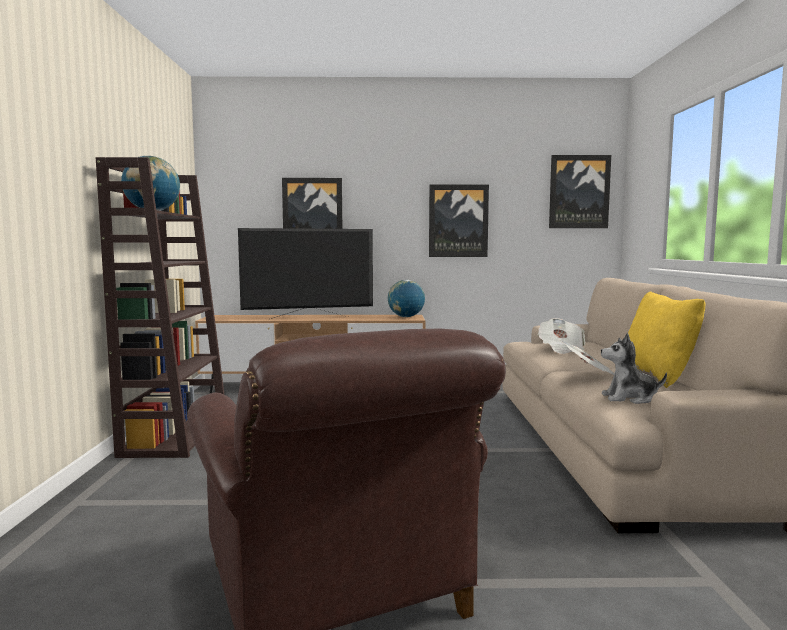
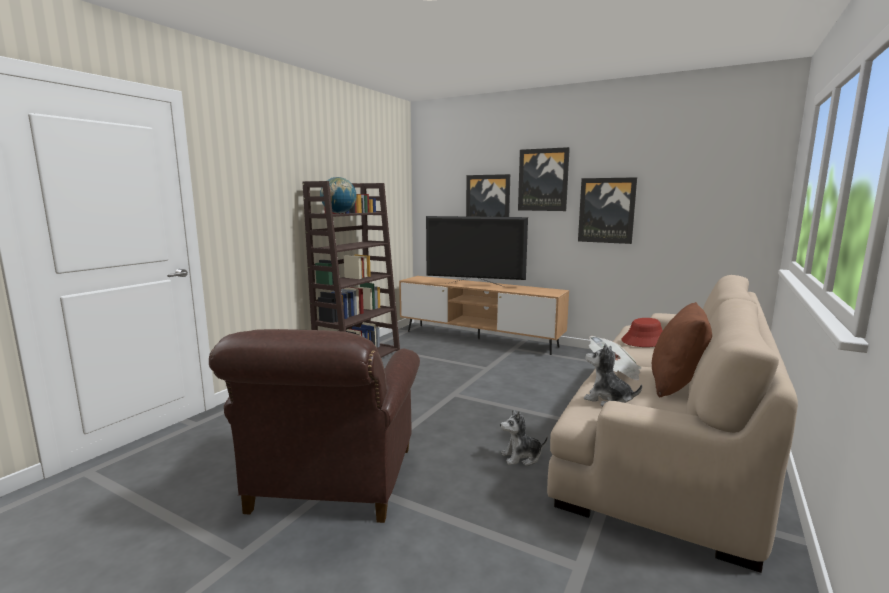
camera: 30 degrees right, 5 degrees up
globe [388,280,425,317] -> none
newspaper [537,318,585,354] -> red hat [621,318,663,347]
picture [549,155,611,228] -> picture moved to [518,147,570,211]
yellow pillow [628,291,705,388] -> brown pillow [652,302,712,398]
none -> plush toy [500,410,548,466]

